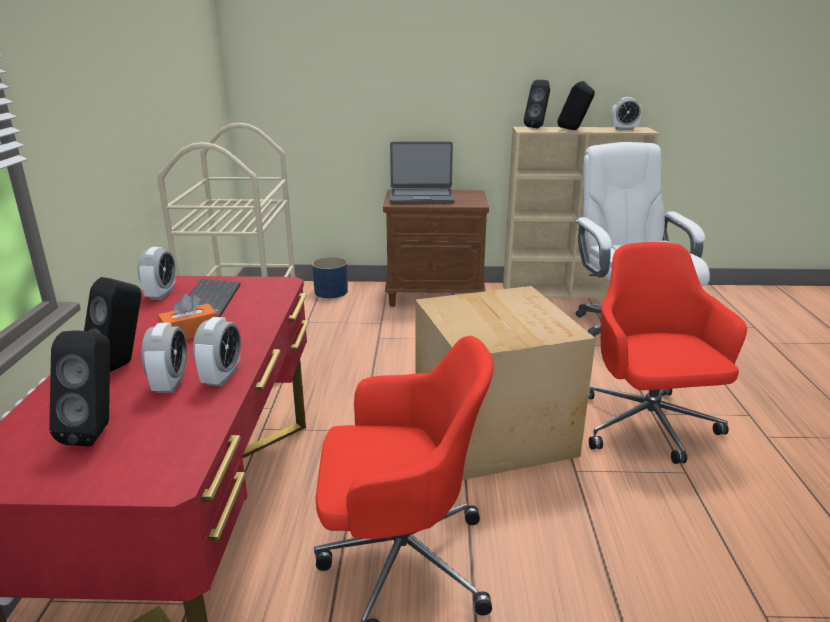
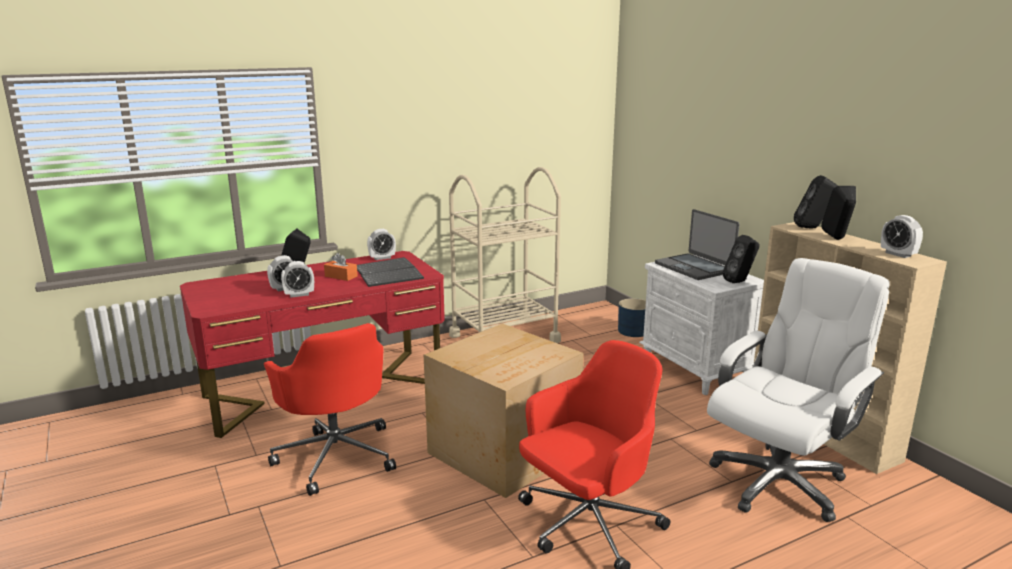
camera: 60 degrees right, 5 degrees down
black speaker [49,331,110,447] -> black speaker moved to [722,235,759,283]
brown nightstand [383,190,489,307] -> white nightstand [639,255,764,395]
none -> keyboard [361,267,424,287]

